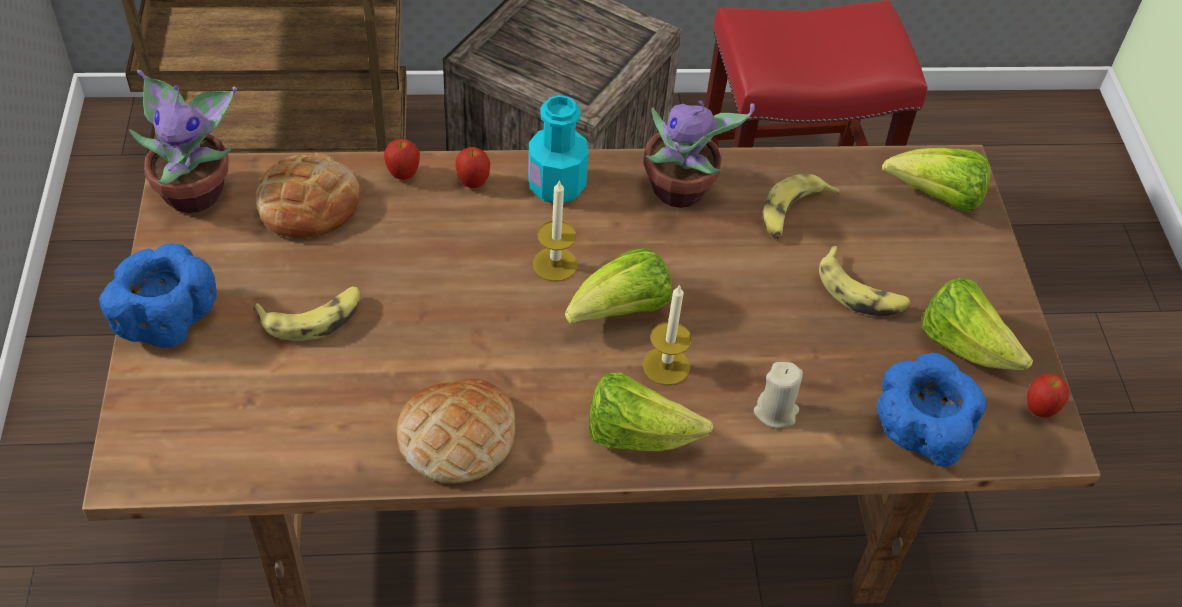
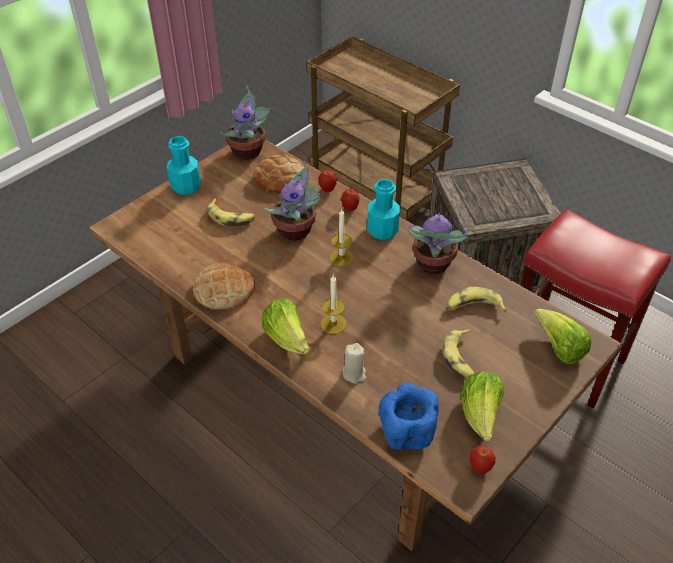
camera: 50 degrees right, 5 degrees down
blue bowl [99,244,217,348] -> turquoise bottle [167,136,201,195]
lettuce [565,248,672,324] -> none
none -> potted plant [264,161,321,241]

